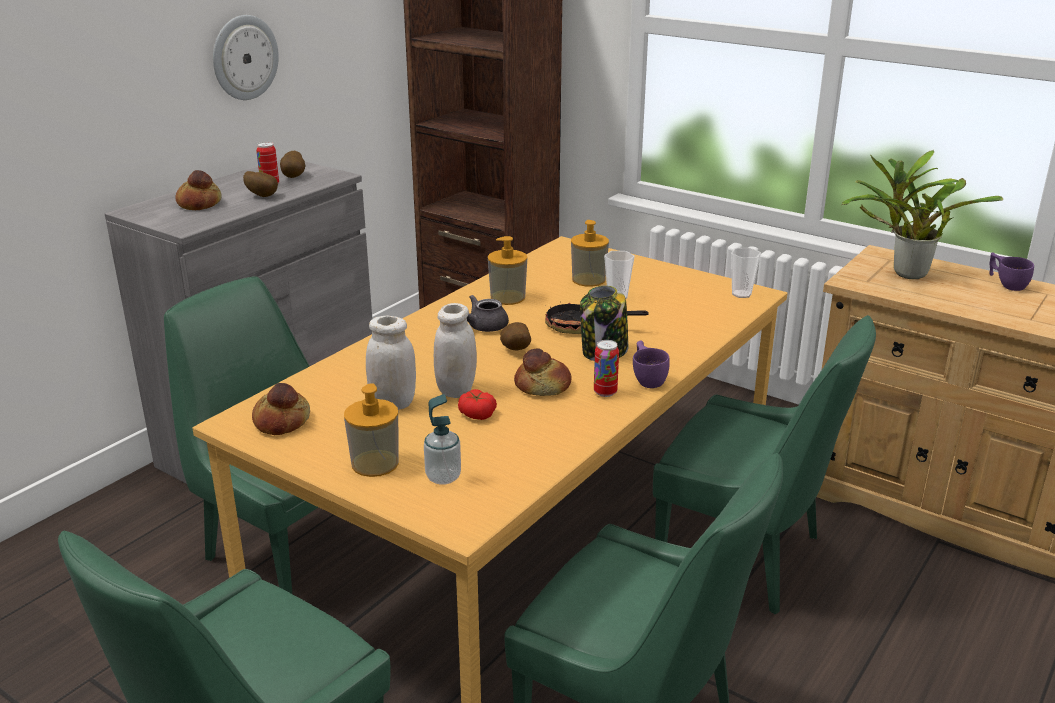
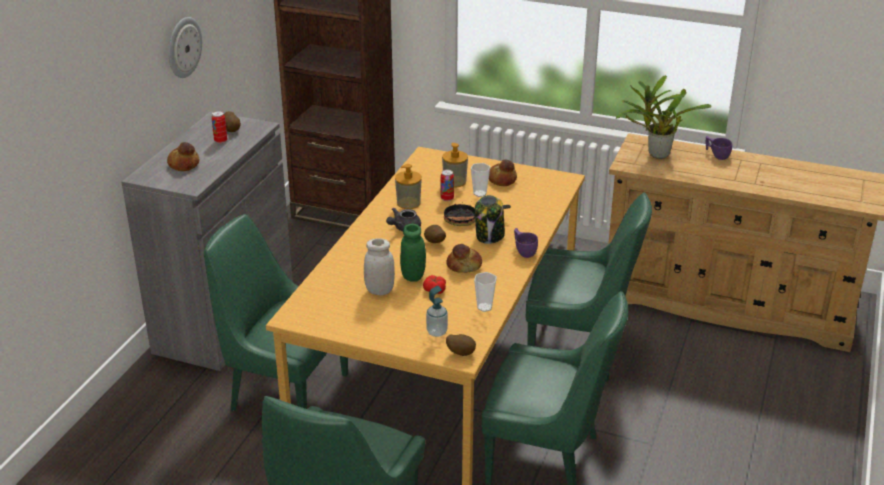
camera: 15 degrees left, 5 degrees up
potato [243,171,278,197] -> potato moved to [446,334,476,356]
bread [252,383,310,435] -> bread moved to [489,159,517,186]
soap dispenser [344,383,398,477] -> none
white jar [434,303,477,398] -> green jar [400,224,426,282]
can [594,340,619,397] -> can moved to [441,170,454,201]
cup [731,248,761,298] -> cup moved to [474,272,497,312]

